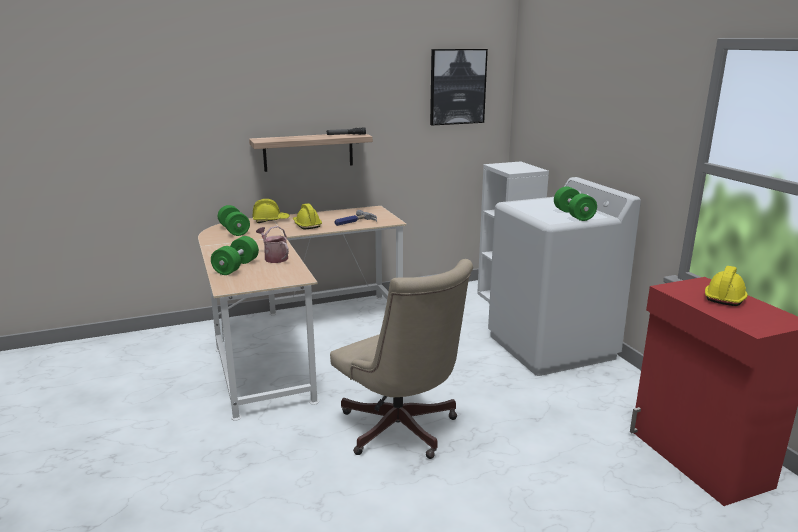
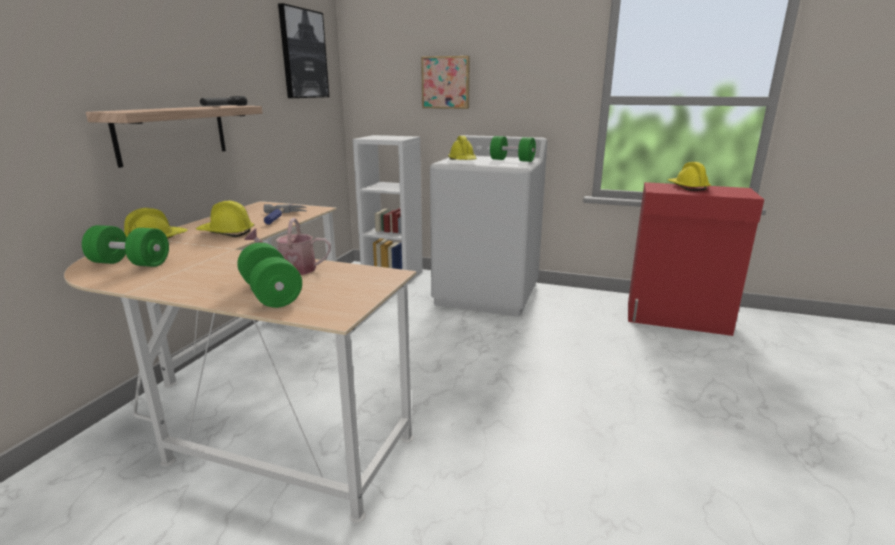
camera: 50 degrees left, 0 degrees up
beige office chair [330,259,473,459] -> none
none -> picture [421,56,470,109]
none -> yellow hard hat [448,136,477,160]

